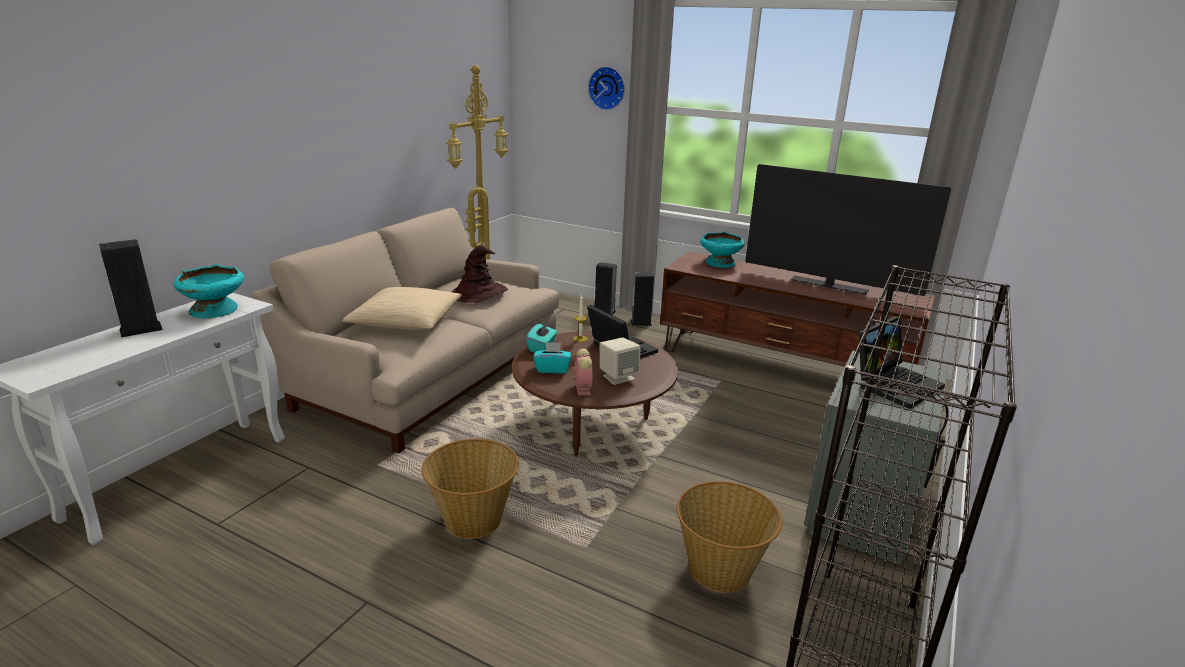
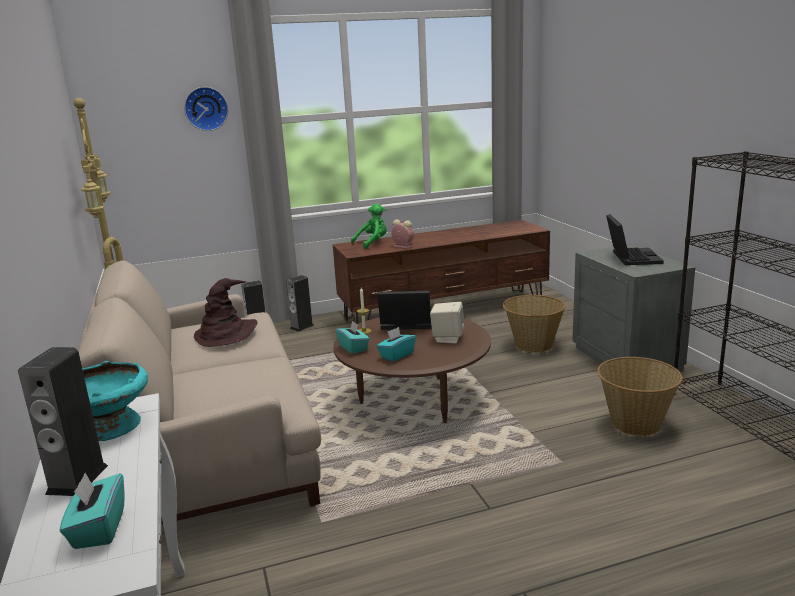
camera: 45 degrees left, 5 degrees down
beige pillow [342,287,462,330] -> none
basket [421,439,519,539] -> basket moved to [502,295,565,353]
alarm clock [572,349,593,396] -> alarm clock moved to [391,219,414,248]
turquoise bowl [700,231,745,268] -> green plush toy [351,203,387,249]
television [745,164,951,296] -> none
none -> turquoise tissue box [60,473,125,549]

